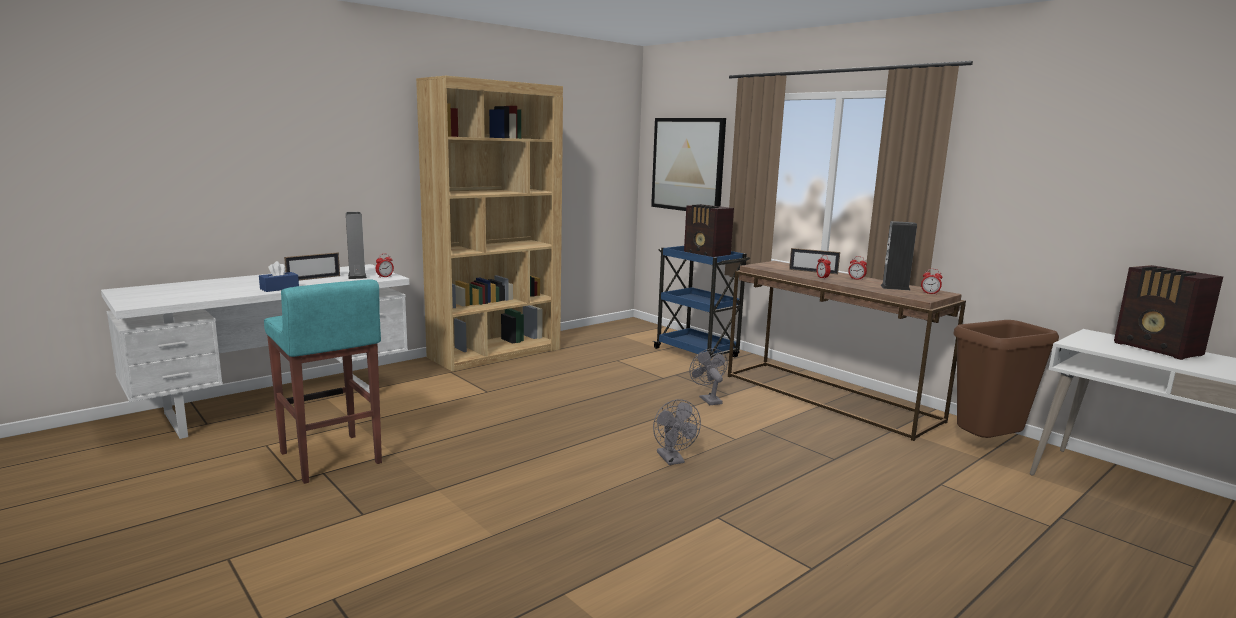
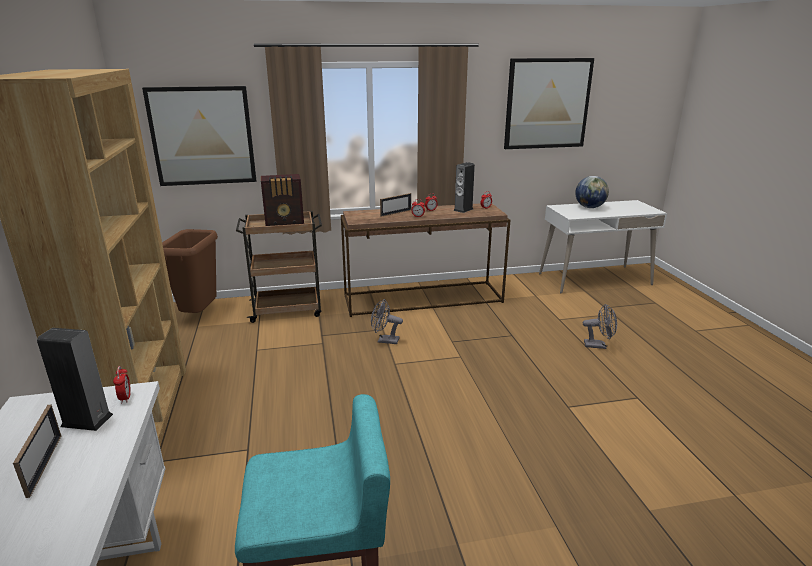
camera: 60 degrees left, 10 degrees up
blue tissue box [259,261,299,292] -> none
blue cart [653,246,750,358] -> brown cart [236,211,322,323]
grey fan [653,399,701,465] -> grey fan moved to [583,304,617,349]
brown trash can [953,320,1059,438] -> brown trash can moved to [162,229,218,313]
radio [1114,265,1224,360] -> globe [575,176,609,208]
none -> picture [504,58,594,149]

